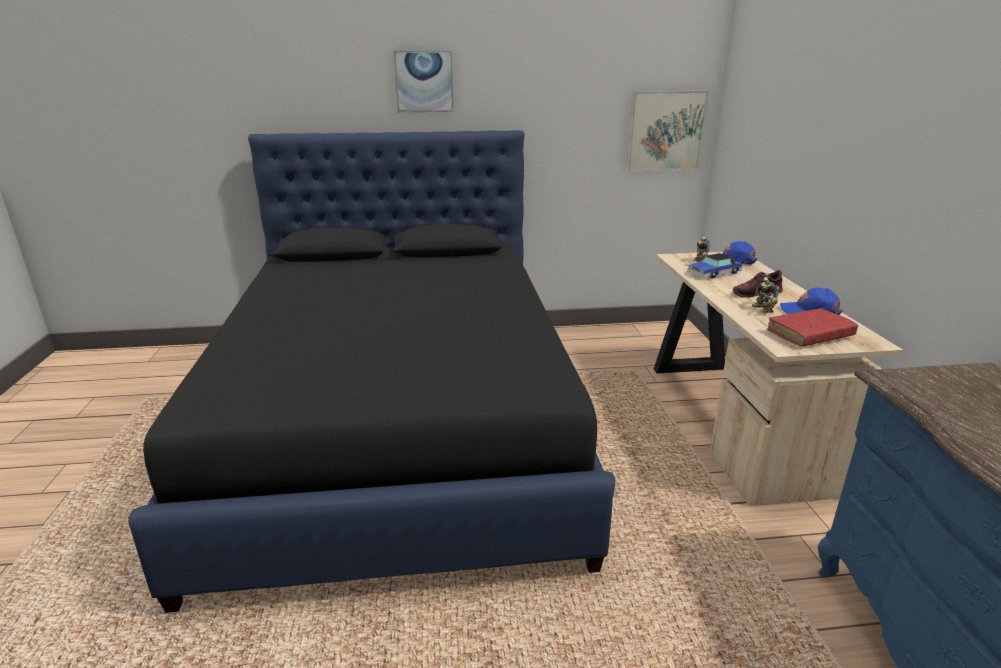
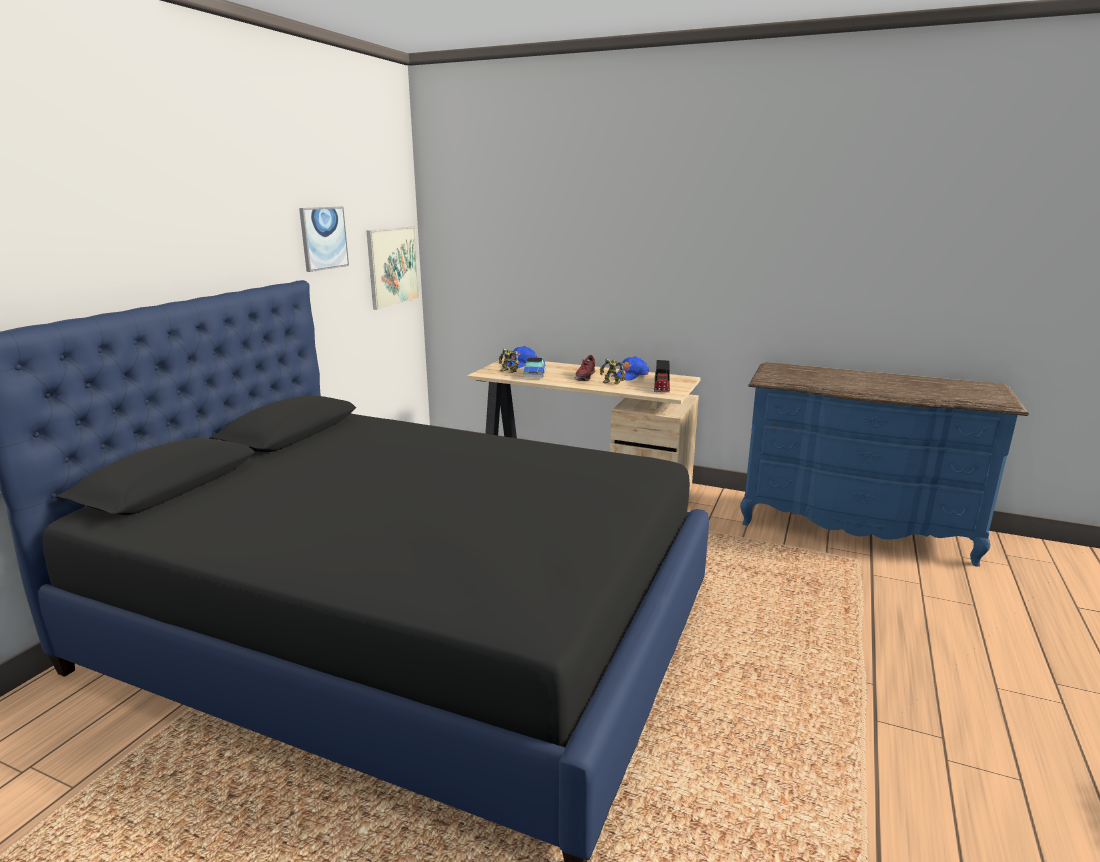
camera: 60 degrees left, 5 degrees down
picture [394,51,454,112] -> picture moved to [299,207,349,272]
red book [767,308,858,346] -> toy truck [654,360,670,392]

